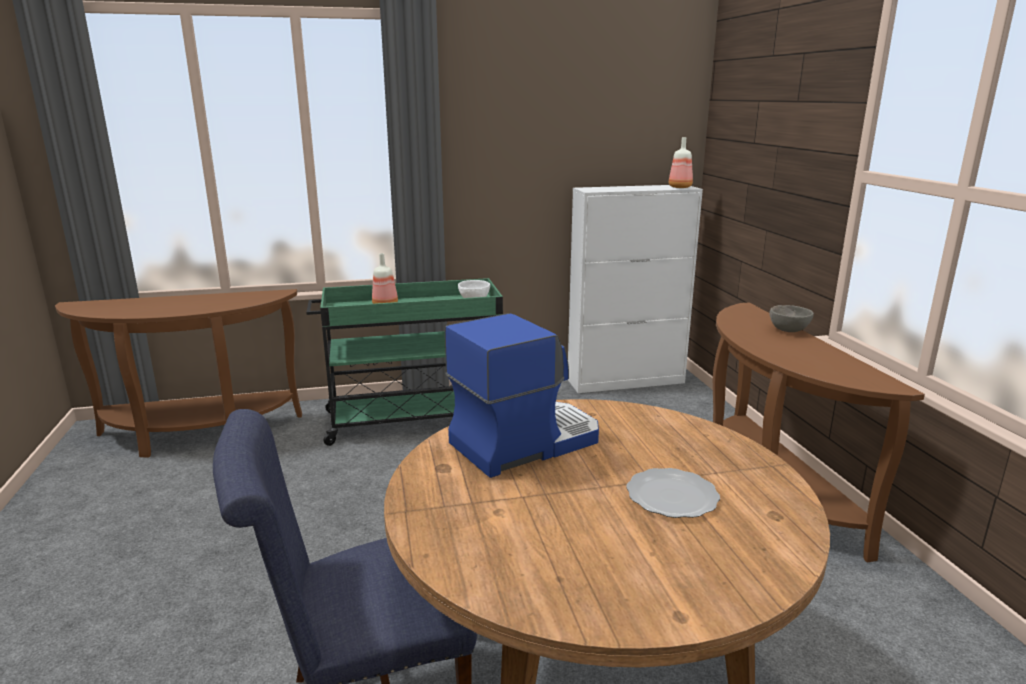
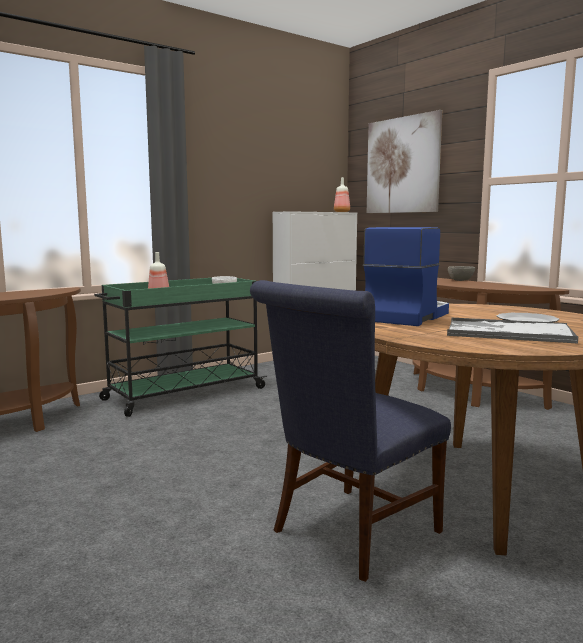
camera: 25 degrees left, 10 degrees down
none -> picture [367,110,442,213]
none -> tray [447,318,578,343]

